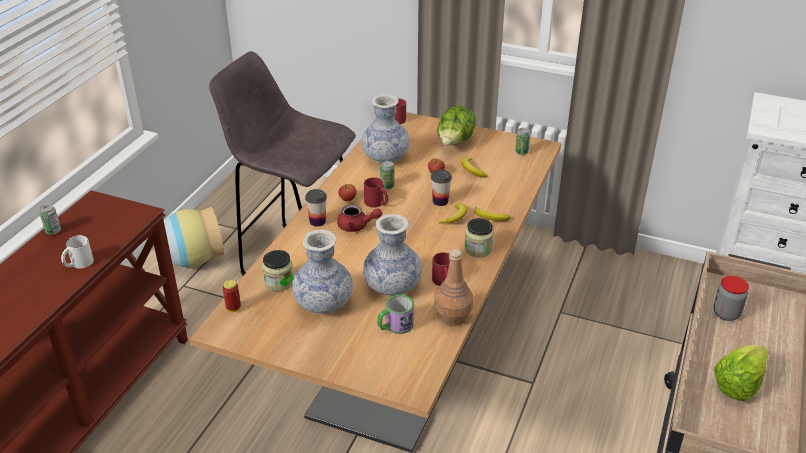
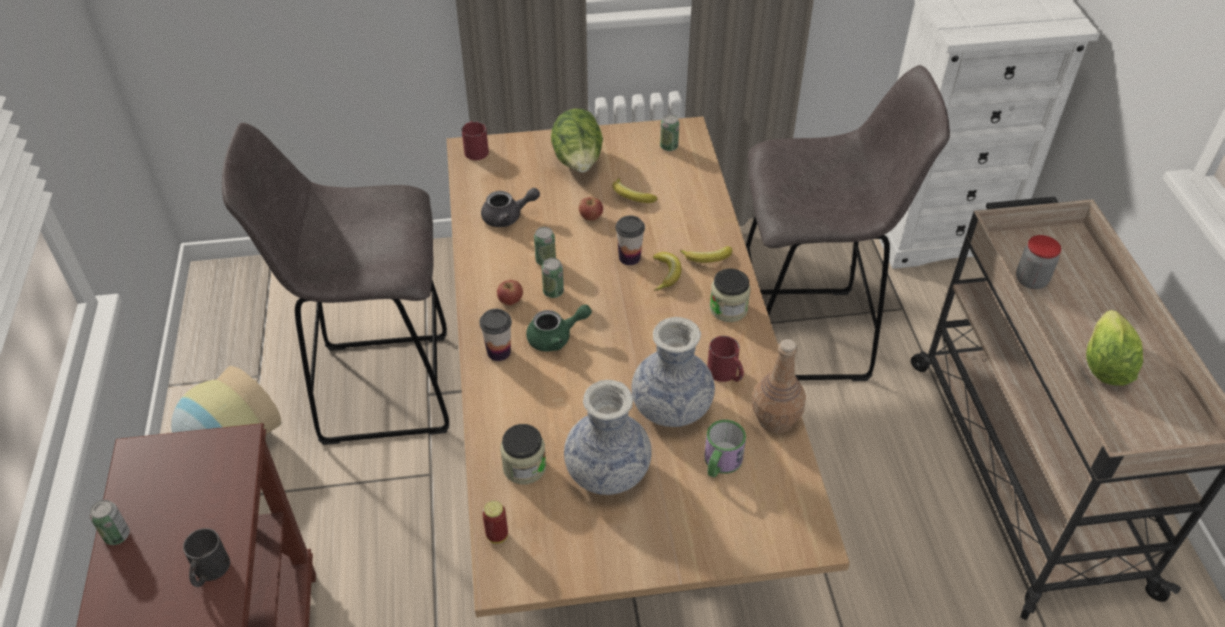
camera: 30 degrees left, 10 degrees up
white mug [61,235,94,269] -> black mug [183,528,230,587]
red teapot [337,205,382,232] -> green teapot [526,305,592,352]
vase [362,94,410,164] -> grey teapot [481,188,540,227]
red mug [364,177,388,208] -> can [541,258,564,298]
none -> grey stool [746,65,950,381]

